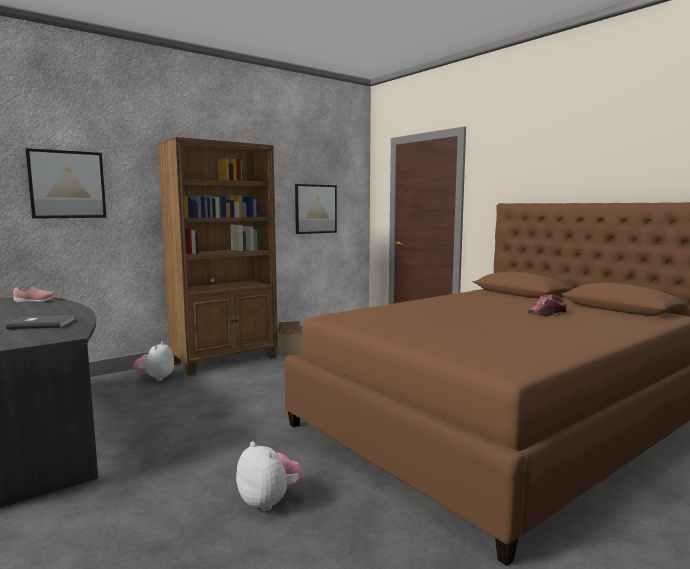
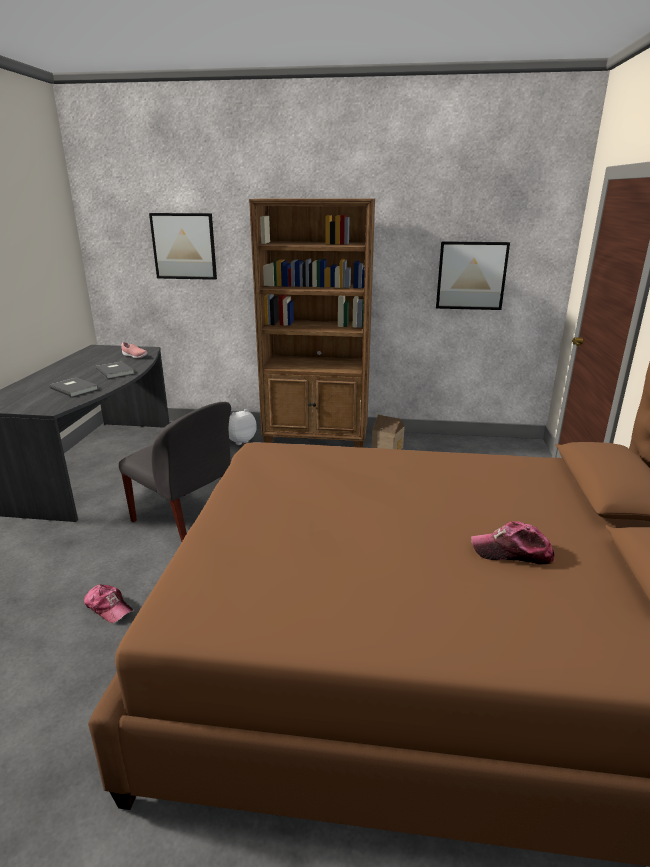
camera: 45 degrees right, 15 degrees up
plush toy [236,441,303,512] -> cap [84,584,133,623]
none -> grey book [96,362,135,379]
none -> grey chair [119,402,231,542]

